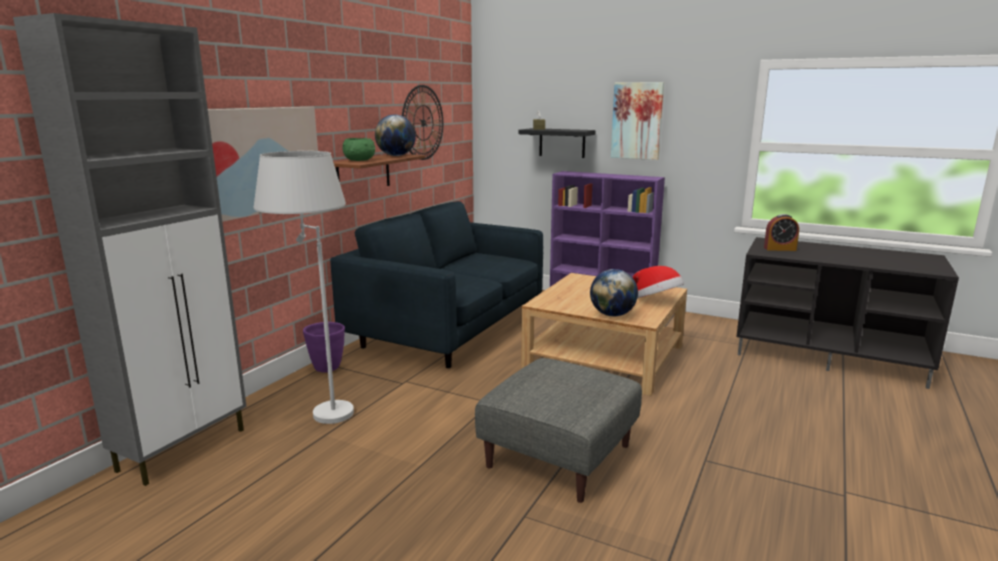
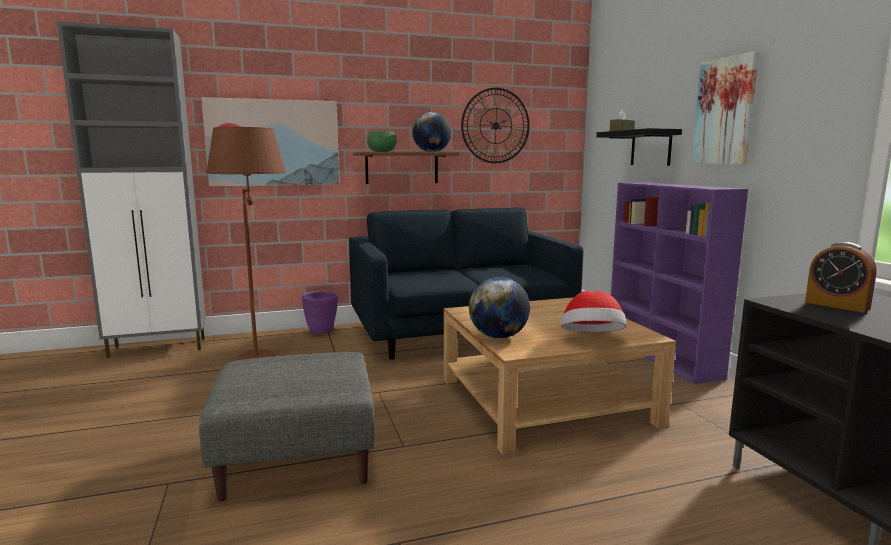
camera: 45 degrees right, 5 degrees down
white floor lamp [254,151,354,424] -> brown floor lamp [207,127,286,360]

